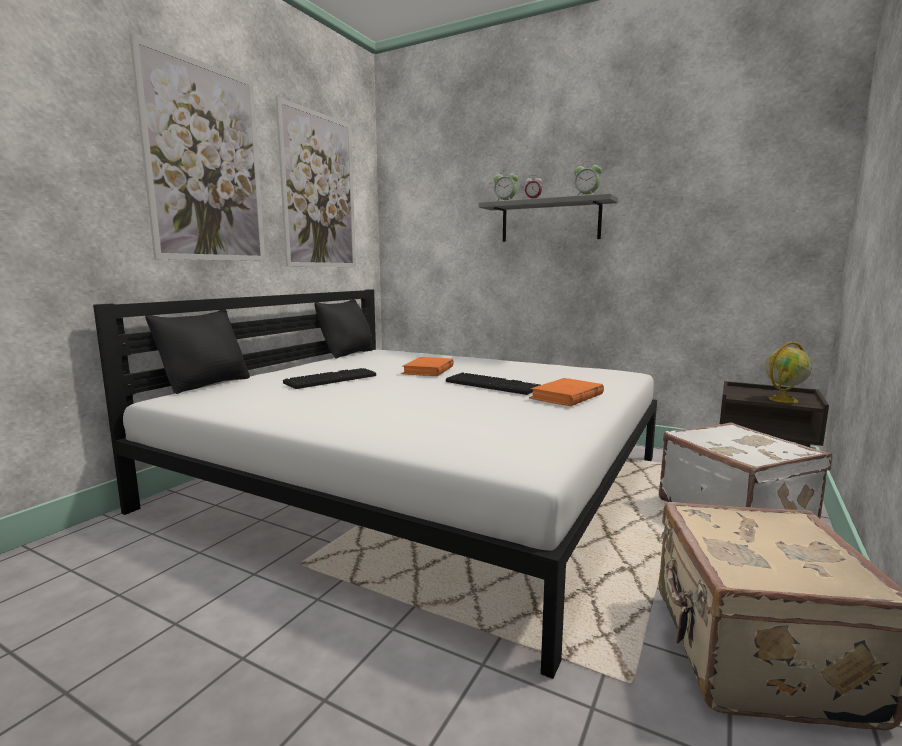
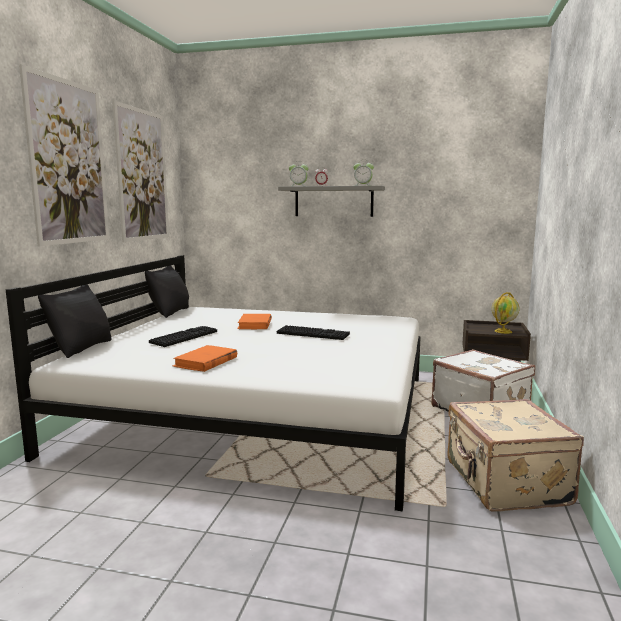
camera: 15 degrees left, 0 degrees up
orange book [529,378,604,406] -> orange book moved to [172,345,237,372]

